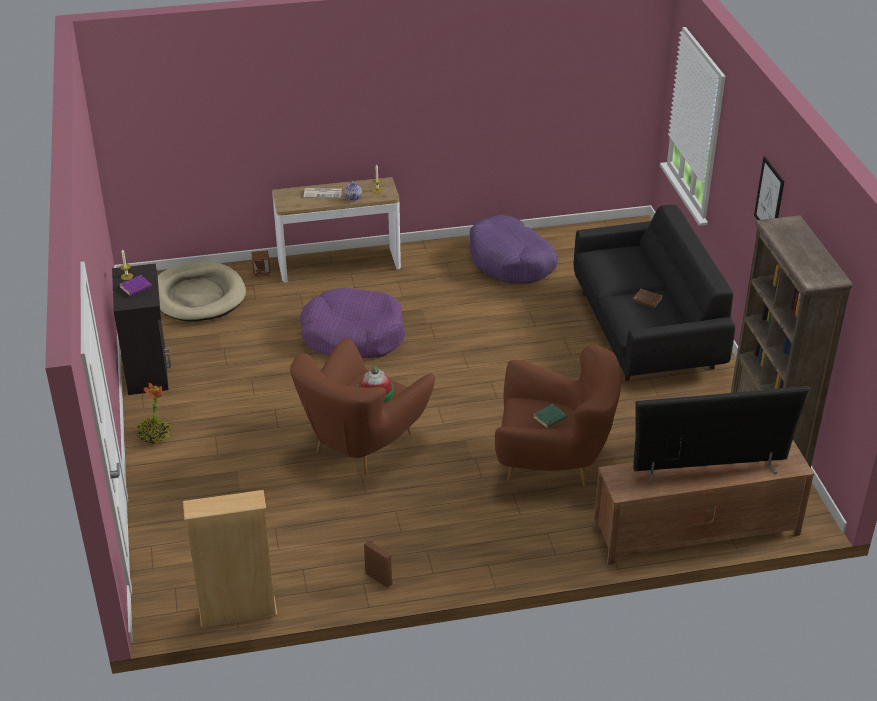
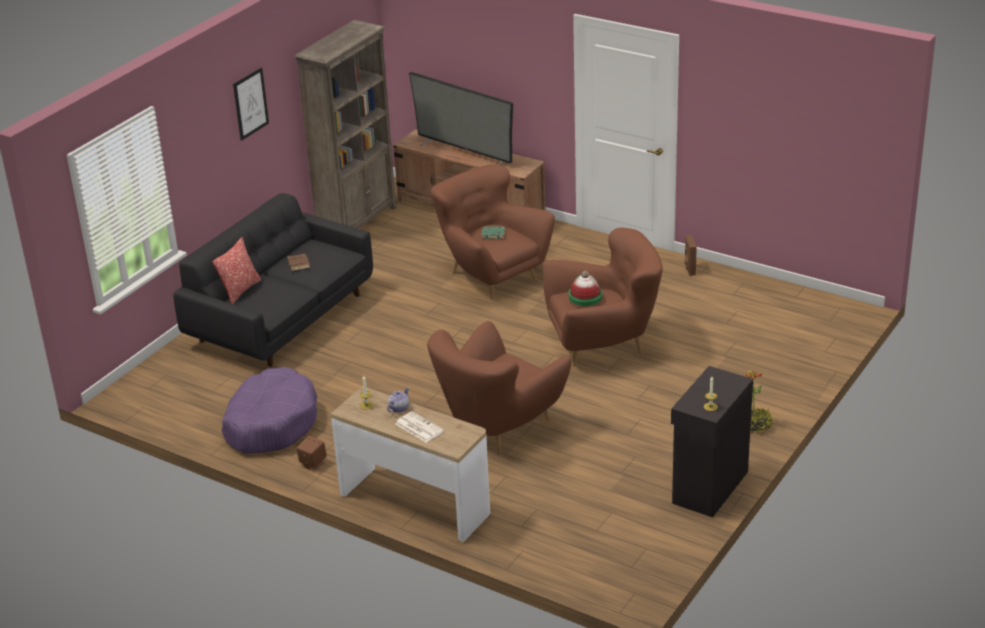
camera: 135 degrees left, 5 degrees down
purple book [119,275,152,296] -> none
beige dog bed [158,261,246,322] -> none
beige bookcase [183,490,277,628] -> none
brown speaker [252,251,271,277] -> brown speaker moved to [296,436,327,470]
purple dog bed [300,287,405,358] -> brown armchair [427,321,572,455]
none -> pillow [212,237,261,304]

